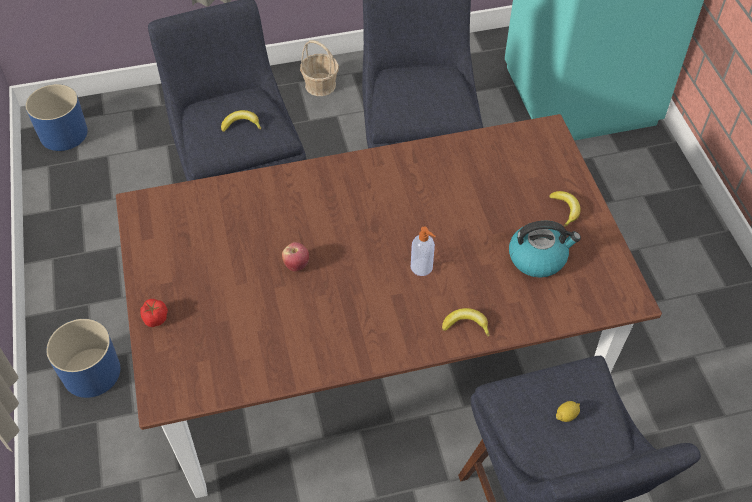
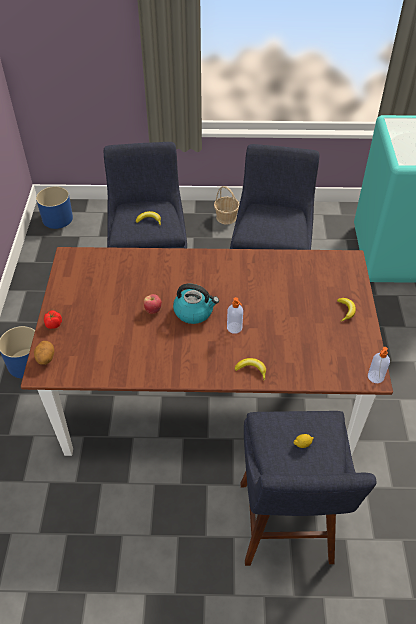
camera: 15 degrees right, 5 degrees down
kettle [509,221,581,278] -> kettle moved to [173,284,219,324]
none -> potato [34,341,54,365]
none -> soap dispenser [368,347,390,383]

